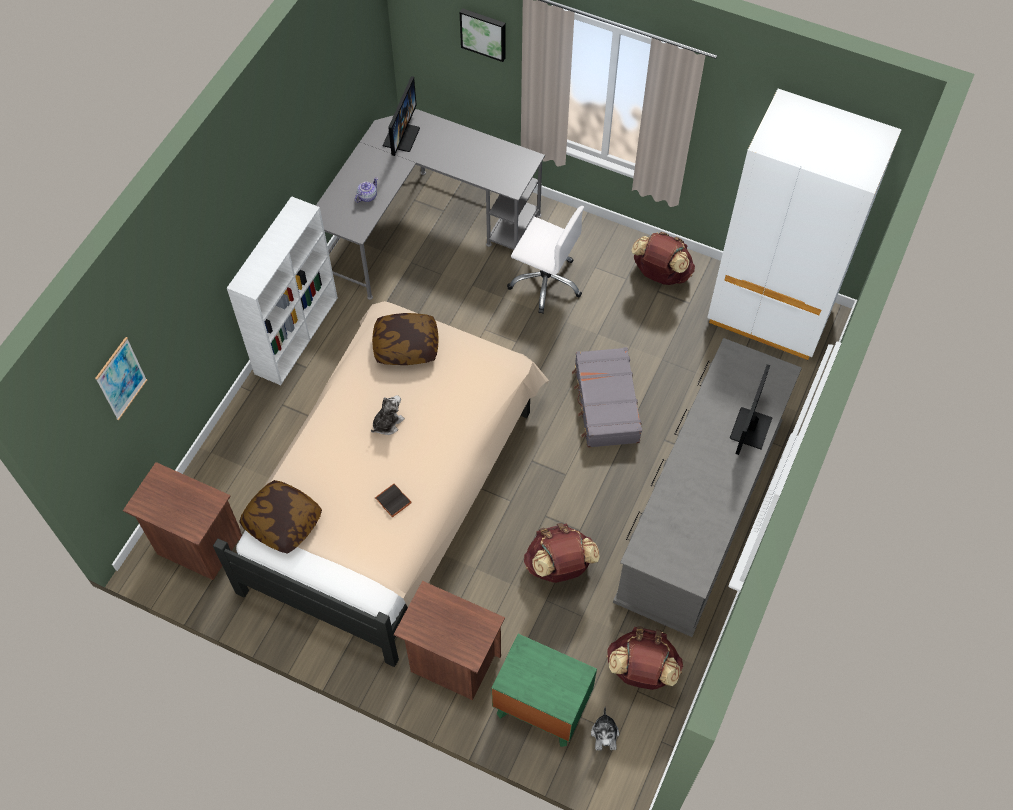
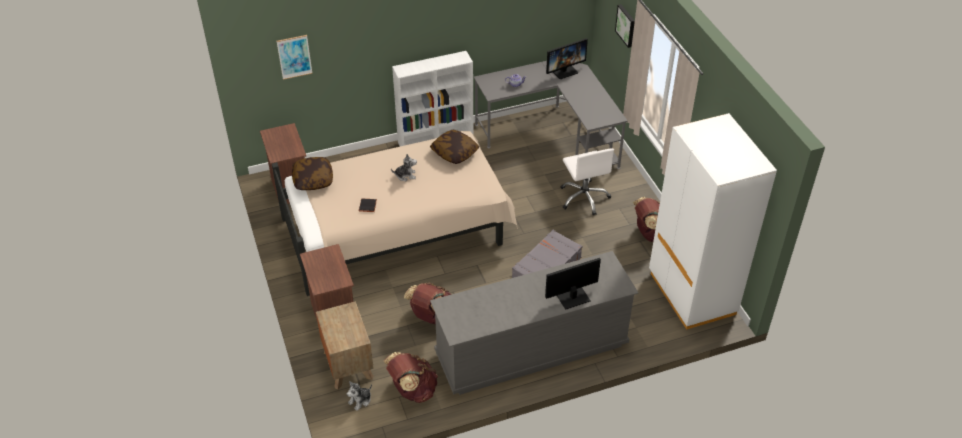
camera: 45 degrees right, 15 degrees down
green nightstand [492,634,597,747] -> brown nightstand [316,302,374,390]

